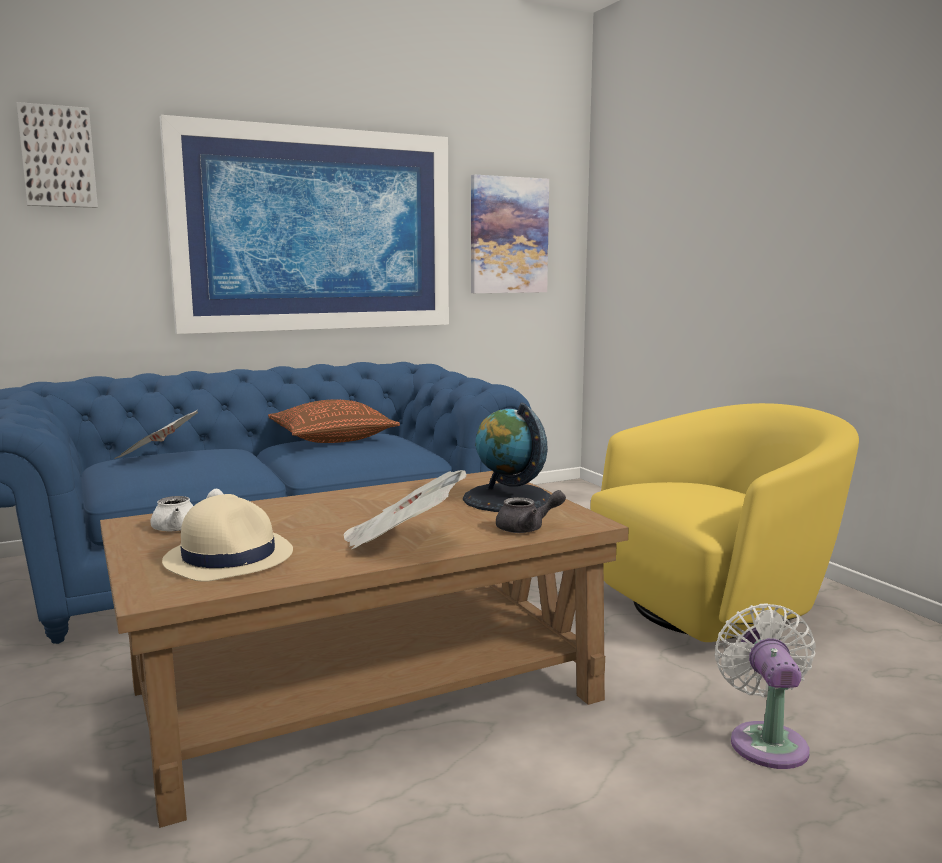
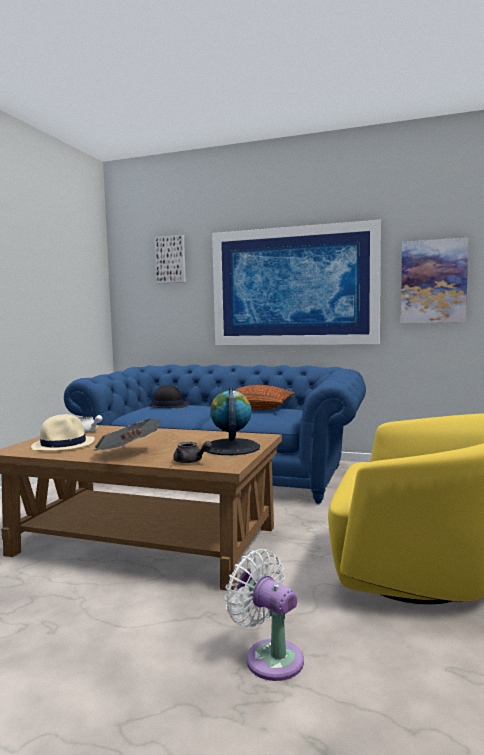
camera: 45 degrees right, 5 degrees down
newspaper [114,410,198,459] -> black hat [148,385,190,408]
white fan [715,603,816,769] -> white fan turned 90 degrees counterclockwise [224,549,304,681]

